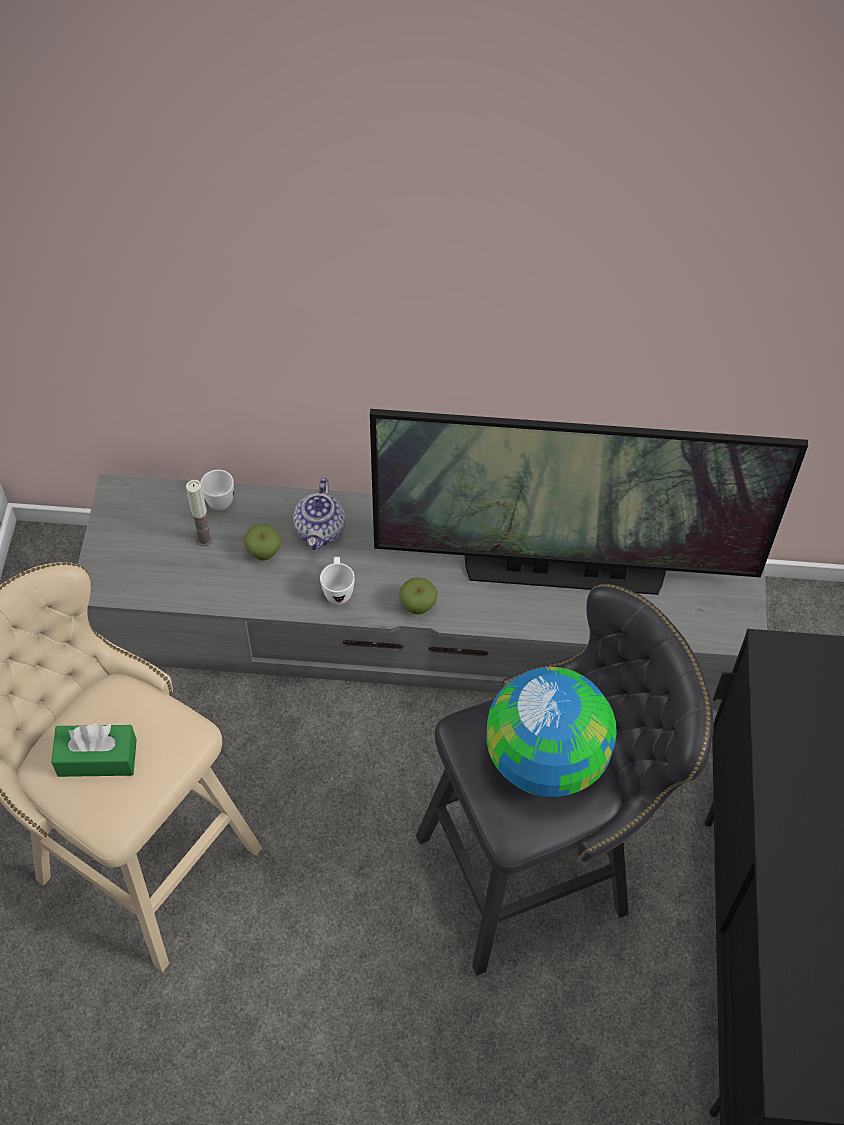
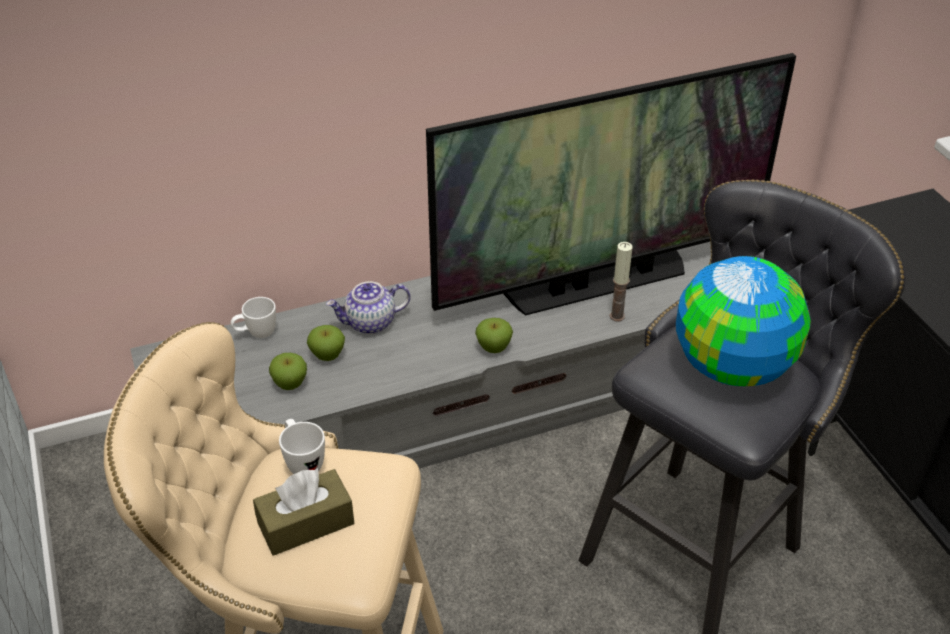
camera: 25 degrees left, 15 degrees down
green tissue box [51,723,137,777] -> brown tissue box [253,468,354,556]
candle [186,480,213,546] -> candle moved to [609,242,633,321]
teapot [293,478,345,550] -> teapot turned 90 degrees clockwise [326,281,410,334]
white mug [320,557,355,604] -> white mug moved to [279,419,325,474]
none -> apple [269,353,307,390]

